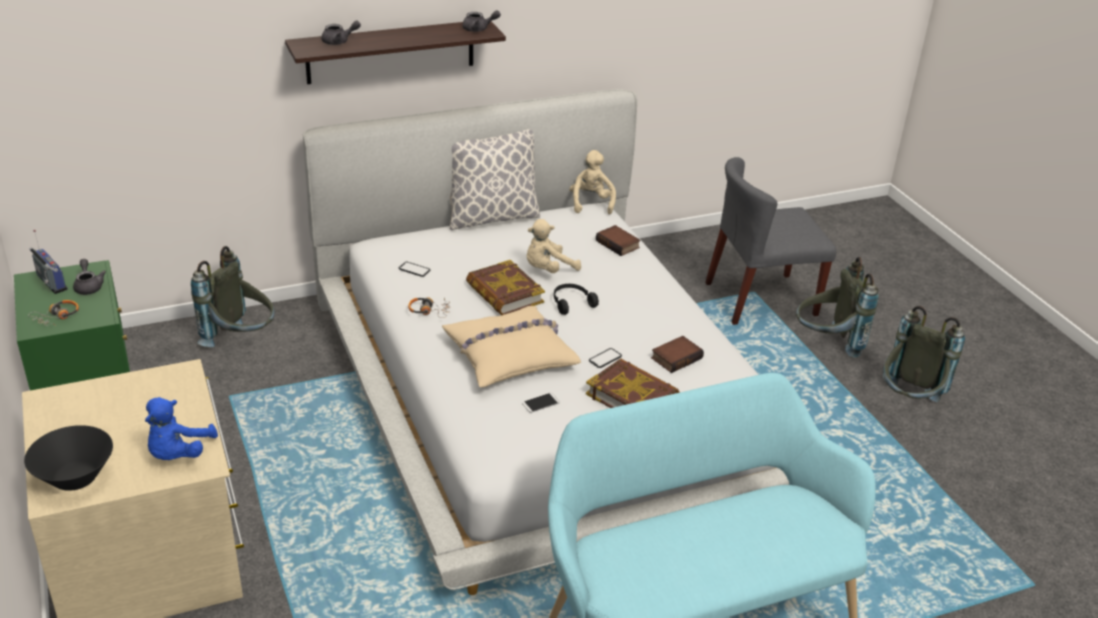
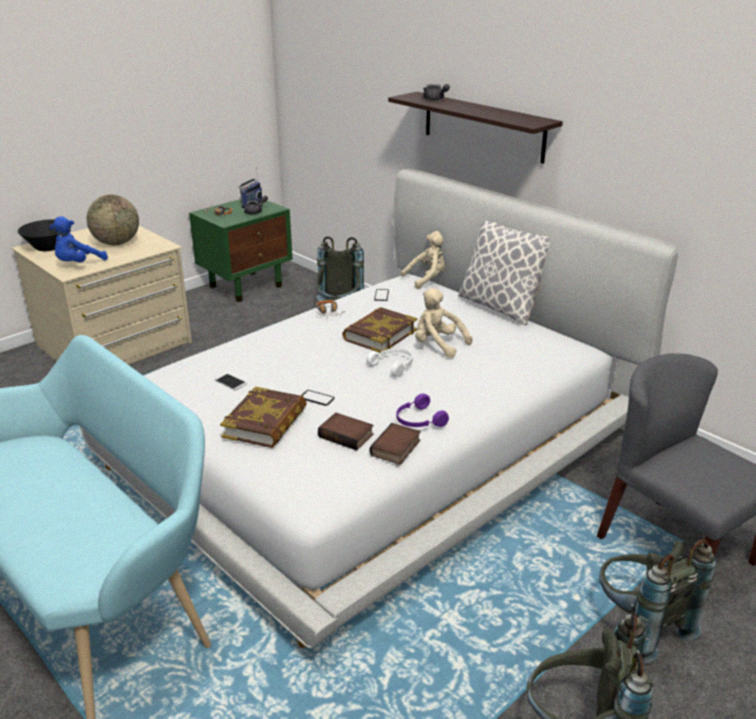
camera: 70 degrees right, 5 degrees down
blue plush toy [145,397,218,460] -> blue plush toy turned 45 degrees counterclockwise [50,216,108,262]
beige pillow [442,306,581,387] -> none
grey teapot [462,10,501,32] -> none
black headphones [554,284,599,315] -> white headphones [366,348,413,377]
beige plush toy [569,150,616,214] -> beige plush toy moved to [401,231,445,289]
book [596,225,640,256] -> book moved to [370,423,421,465]
none -> globe [87,195,139,245]
none -> purple headphones [396,394,449,427]

